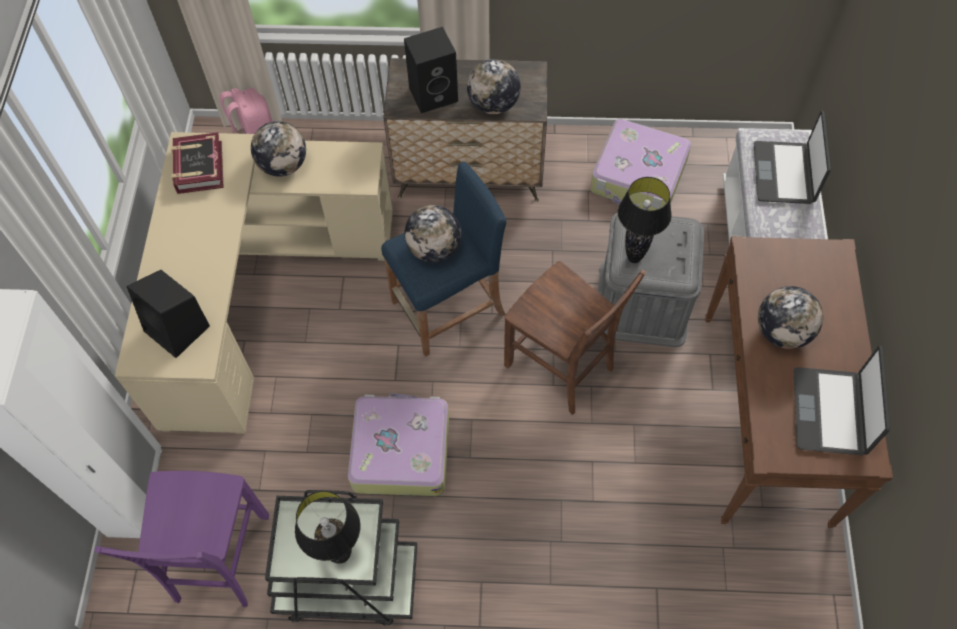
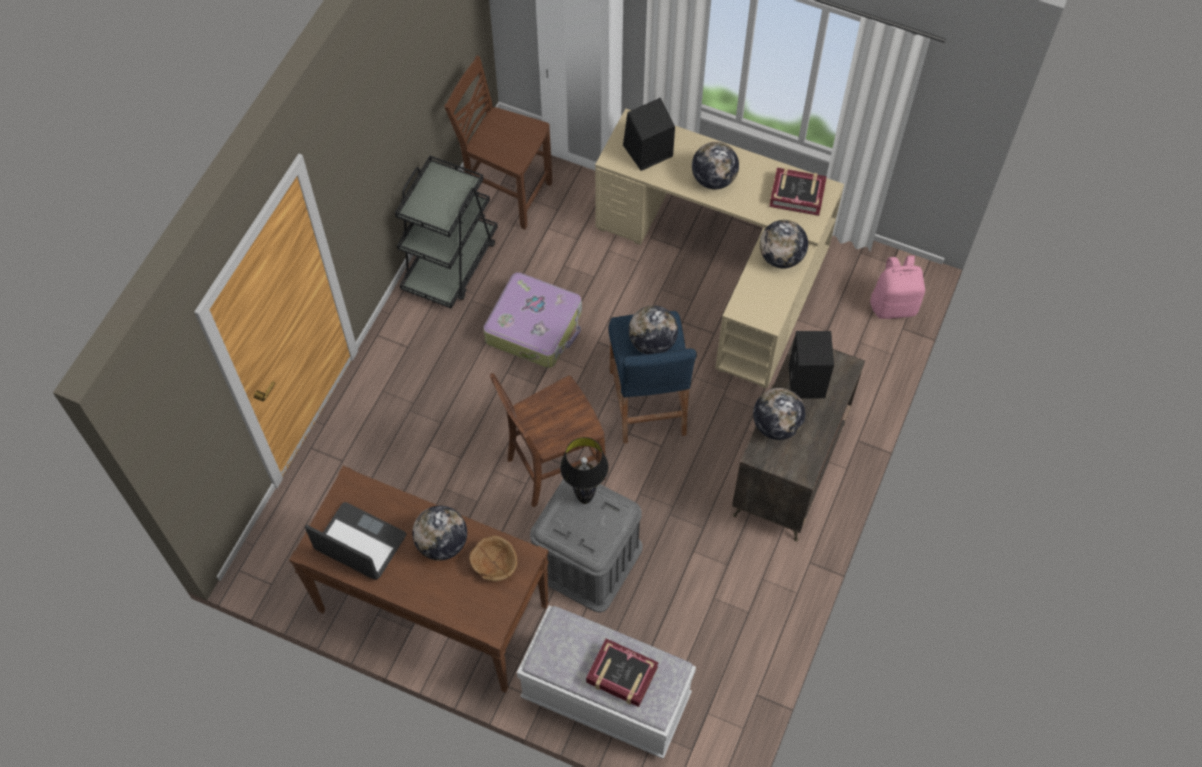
camera: 110 degrees right, 0 degrees up
purple chair [94,471,269,607] -> brown chair [444,55,552,229]
black table lamp [295,491,361,564] -> none
suitcase [590,119,691,210] -> none
laptop [754,110,831,204] -> book [586,638,659,707]
none -> brown bowl [469,535,517,582]
none -> globe [692,142,739,189]

